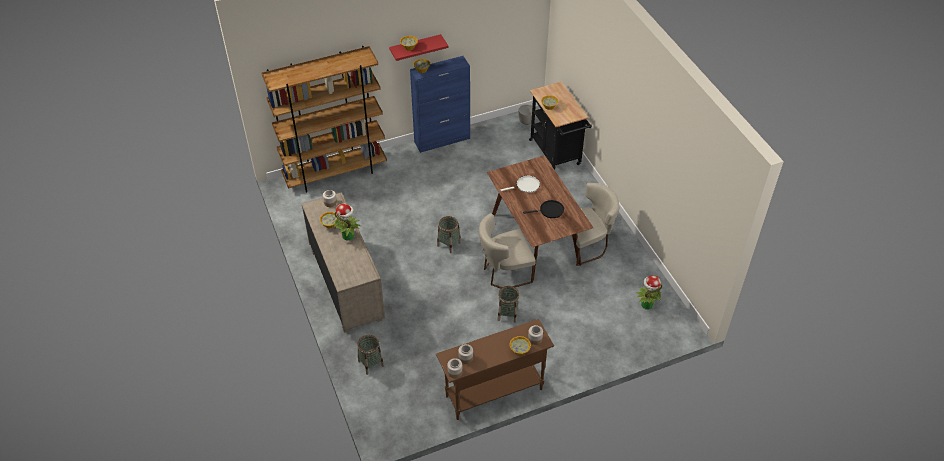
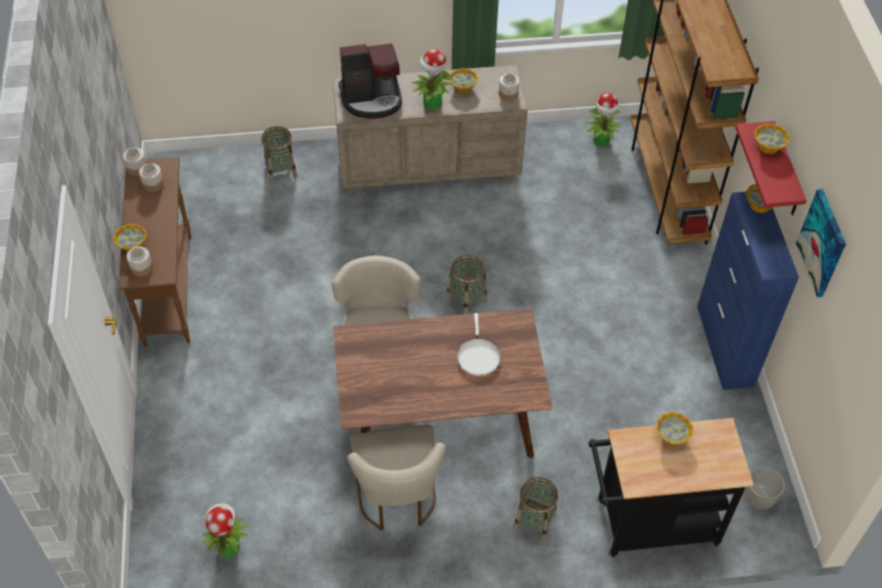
camera: 105 degrees right, 5 degrees up
basket [497,286,519,323] -> basket moved to [513,477,558,542]
black frying pan [523,200,564,218] -> none
none -> coffee machine [338,43,402,119]
none -> potted plant [586,92,622,146]
none -> picture [796,189,846,297]

